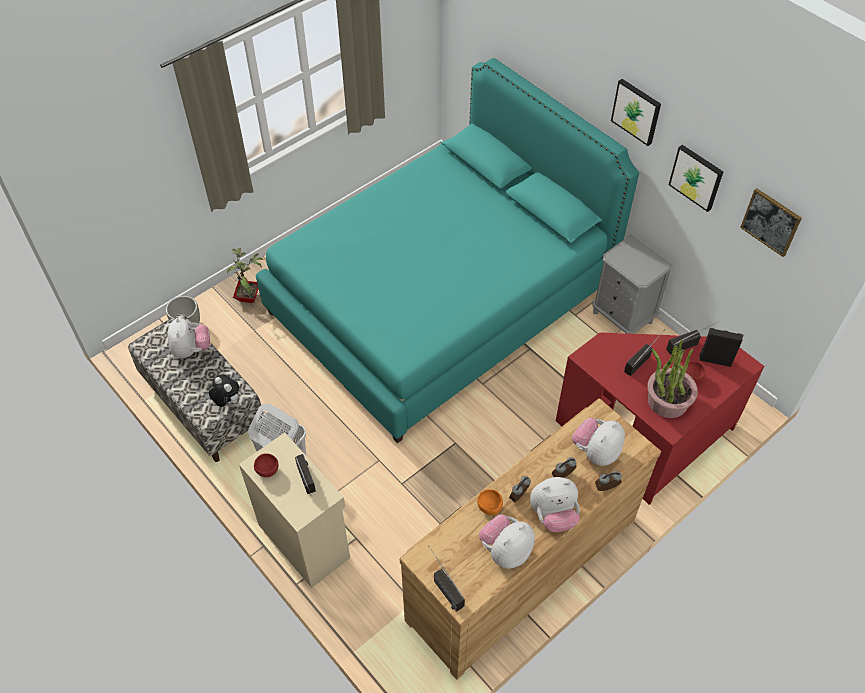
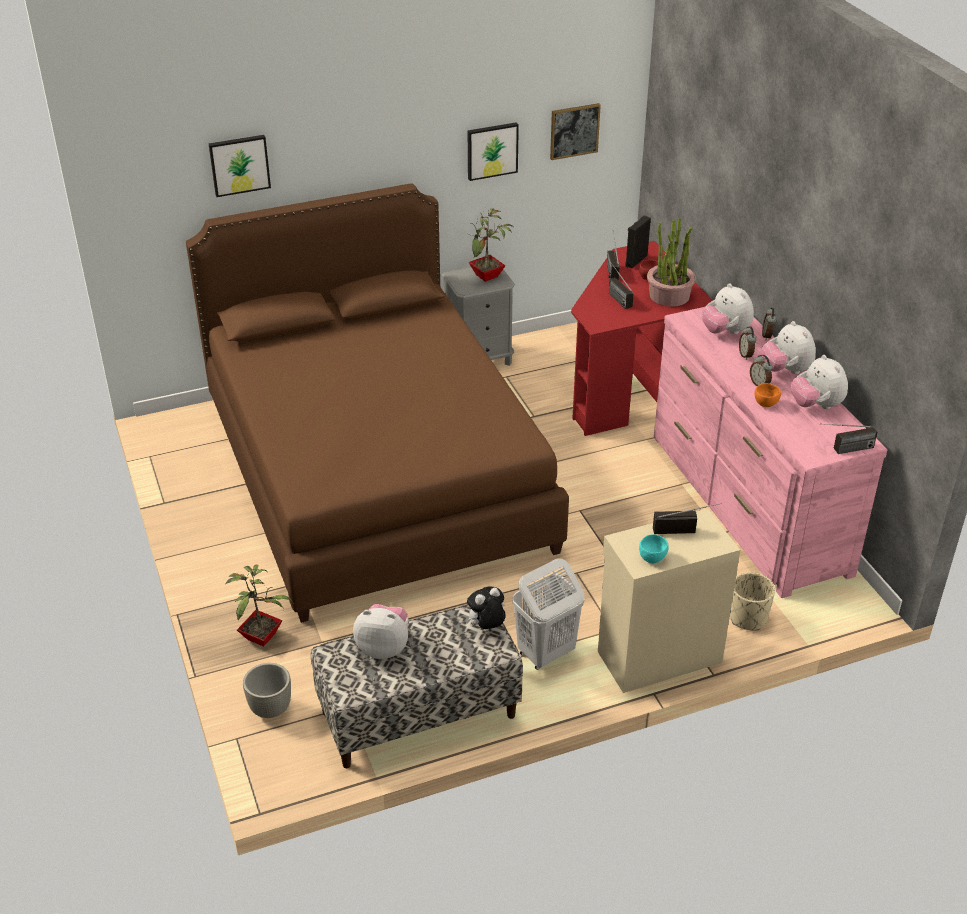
camera: 70 degrees left, 15 degrees down
red bowl [254,453,278,477] -> turquoise bowl [639,534,669,564]
turquoise bed [256,58,639,443] -> brown bed [186,183,569,623]
brown dresser [400,398,661,680] -> pink dresser [654,307,887,598]
plush toy [530,477,580,532] -> plush toy turned 150 degrees clockwise [761,321,816,374]
picture [611,79,661,146] -> picture moved to [209,135,271,197]
none -> potted plant [469,208,513,282]
none -> beige planter [730,572,775,631]

